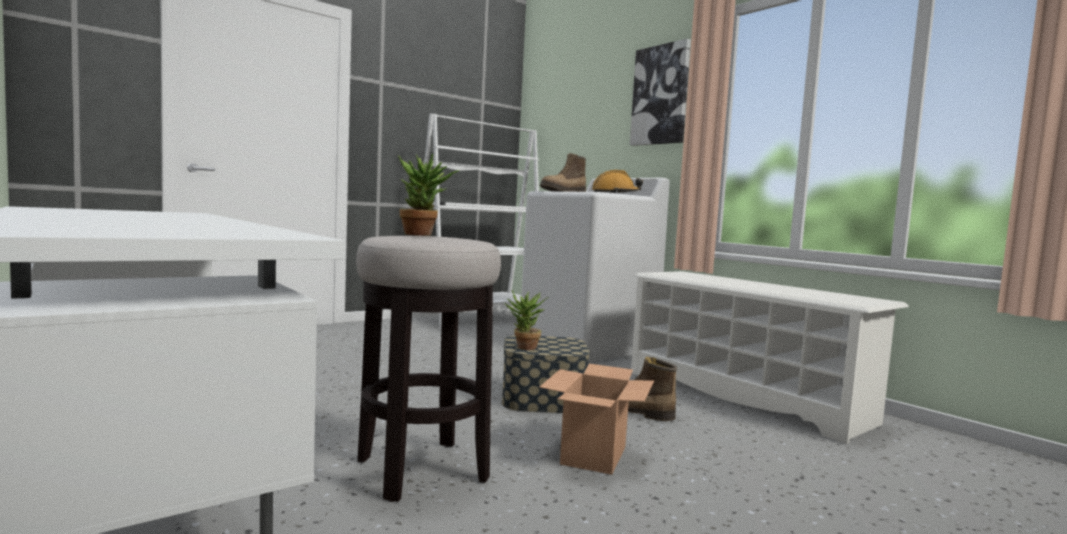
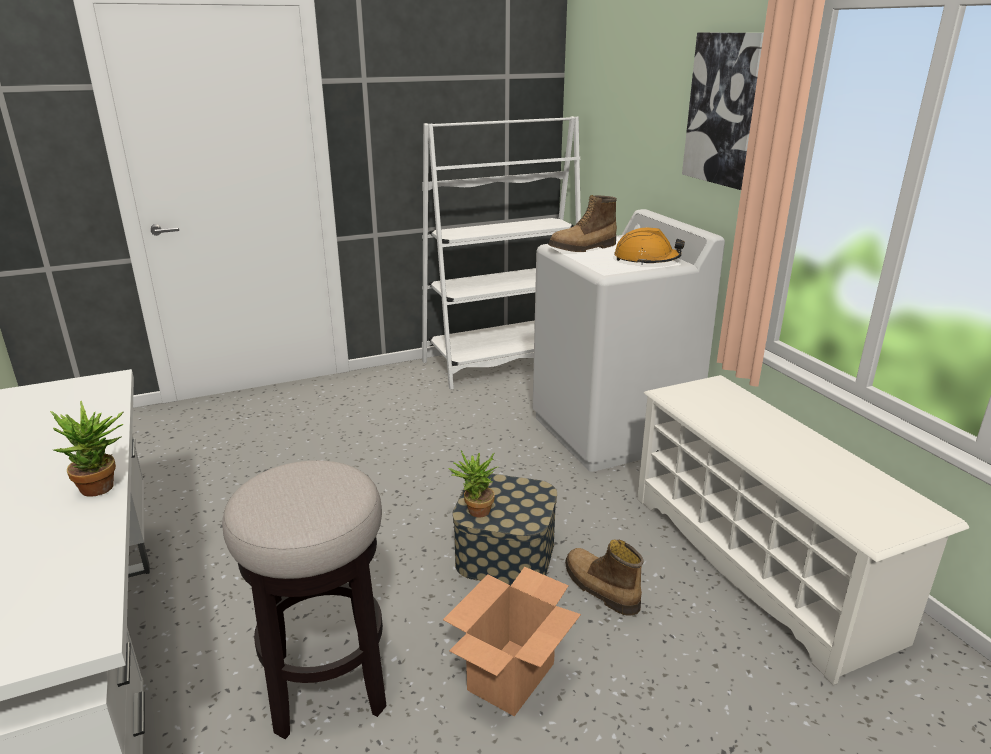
camera: 15 degrees right, 20 degrees up
potted plant [398,154,459,236] -> potted plant moved to [50,401,123,497]

